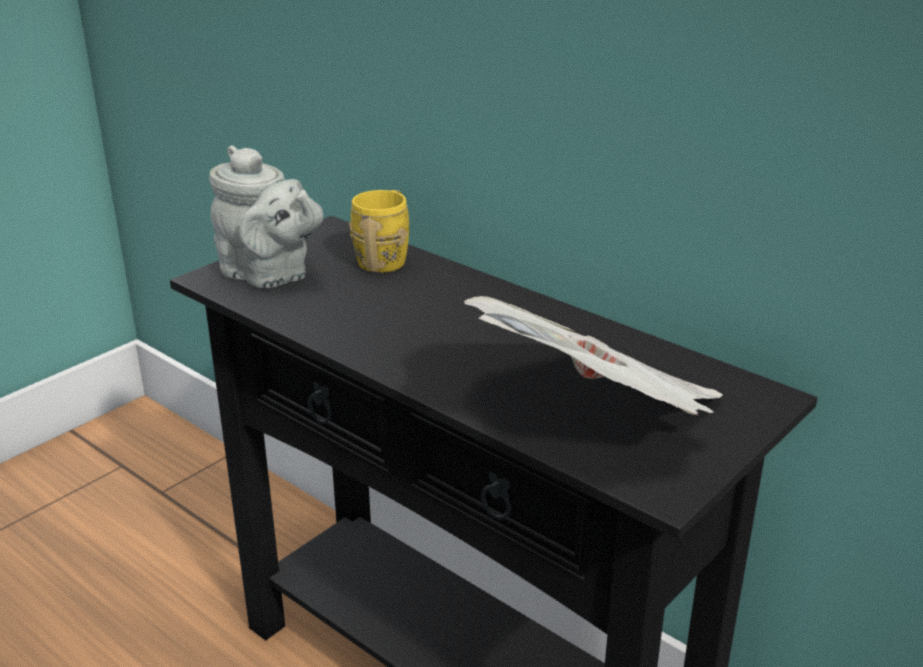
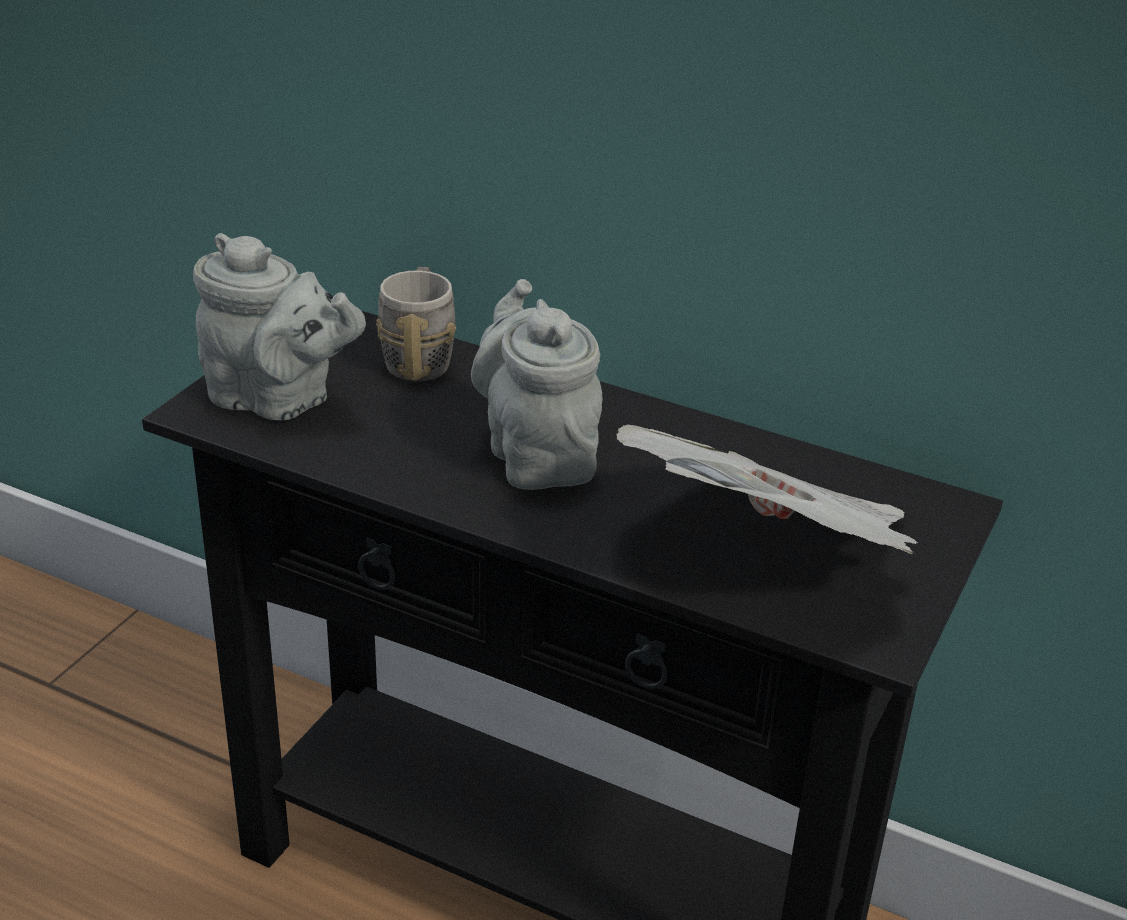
camera: 15 degrees left, 5 degrees up
yellow mug [349,190,409,273] -> grey mug [376,267,456,382]
none -> grey teapot [471,279,602,490]

